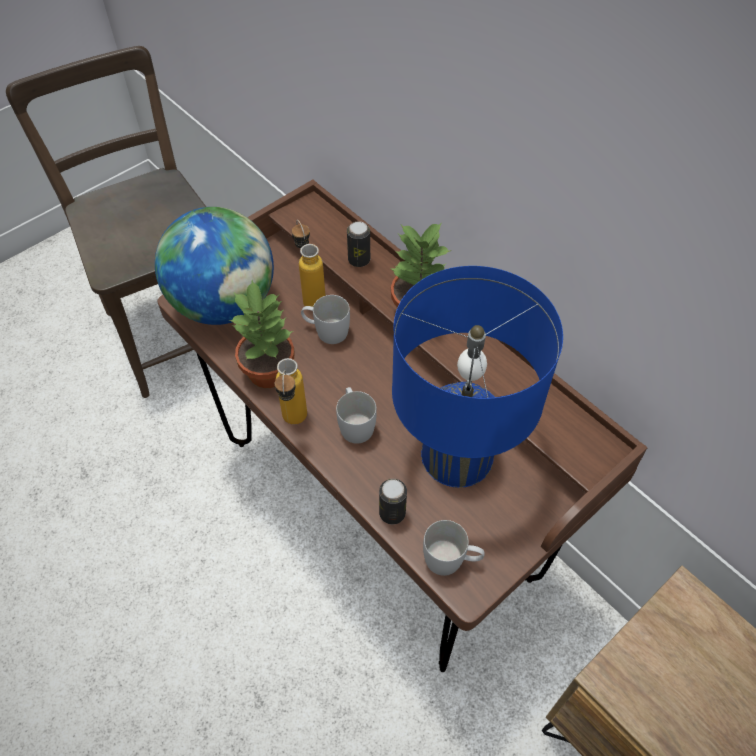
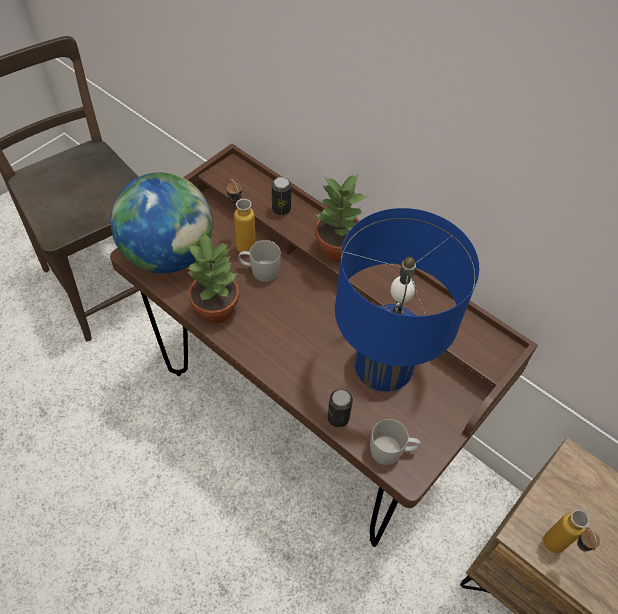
camera: 10 degrees left, 0 degrees up
bottle [275,358,307,425] -> bottle moved to [544,509,600,553]
white mug [336,387,377,444] -> none

